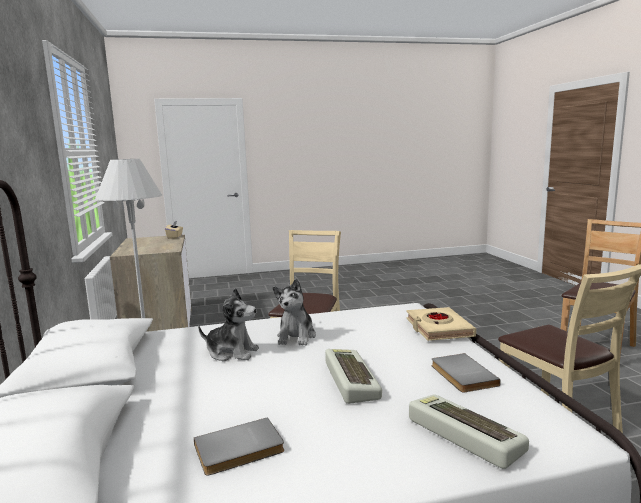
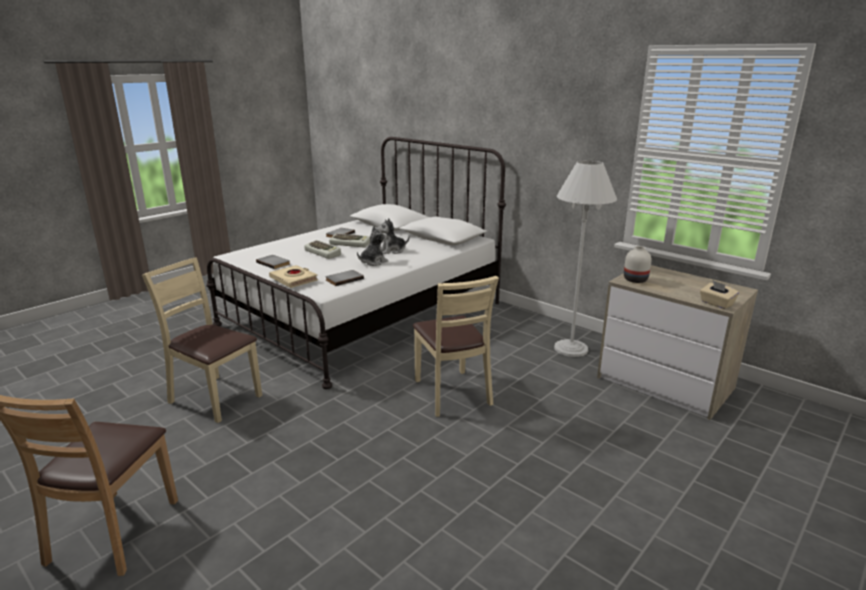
camera: 145 degrees right, 10 degrees up
plush toy [273,279,316,346] -> plush toy turned 75 degrees clockwise [357,226,388,266]
keyboard [409,394,529,469] -> keyboard moved to [329,233,370,247]
none -> grey book [326,270,364,286]
none -> white vase [624,246,652,283]

